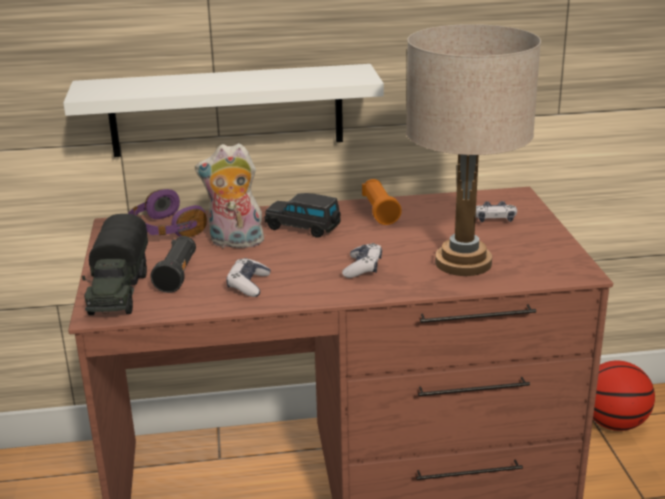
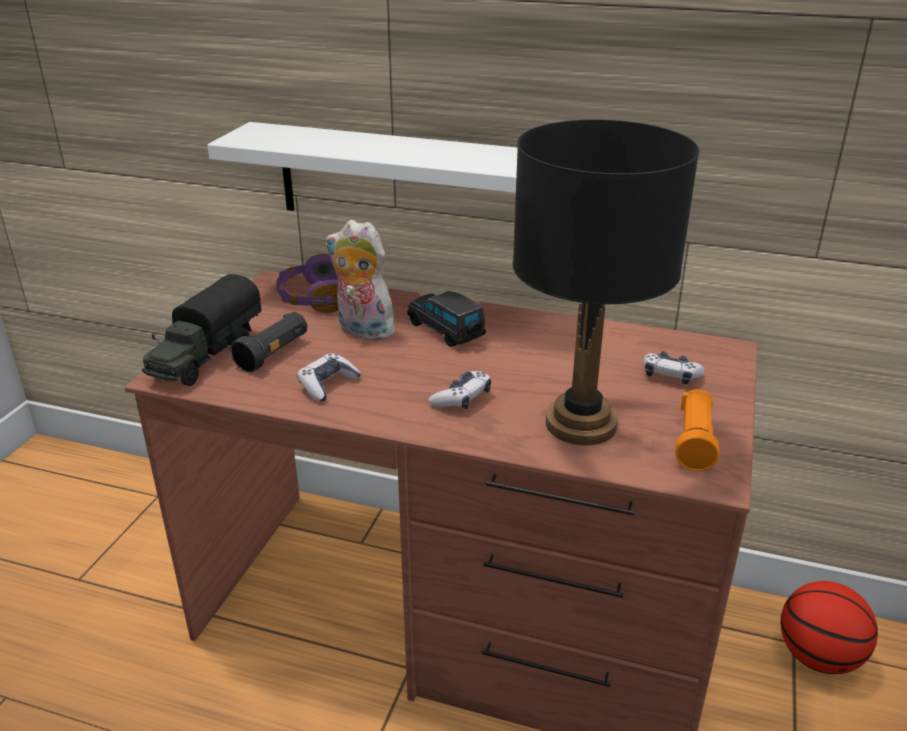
camera: 25 degrees right, 5 degrees up
orange flashlight [362,179,402,225] -> orange flashlight moved to [675,389,719,471]
beige table lamp [406,24,541,276] -> black table lamp [513,120,699,445]

